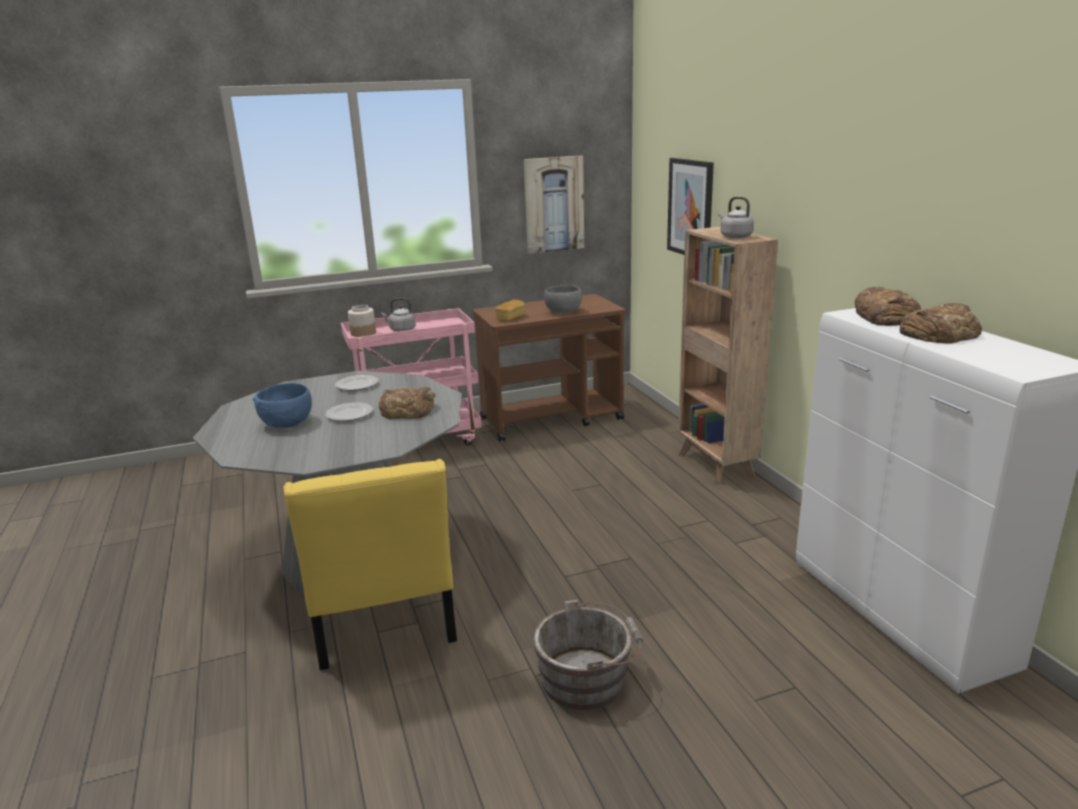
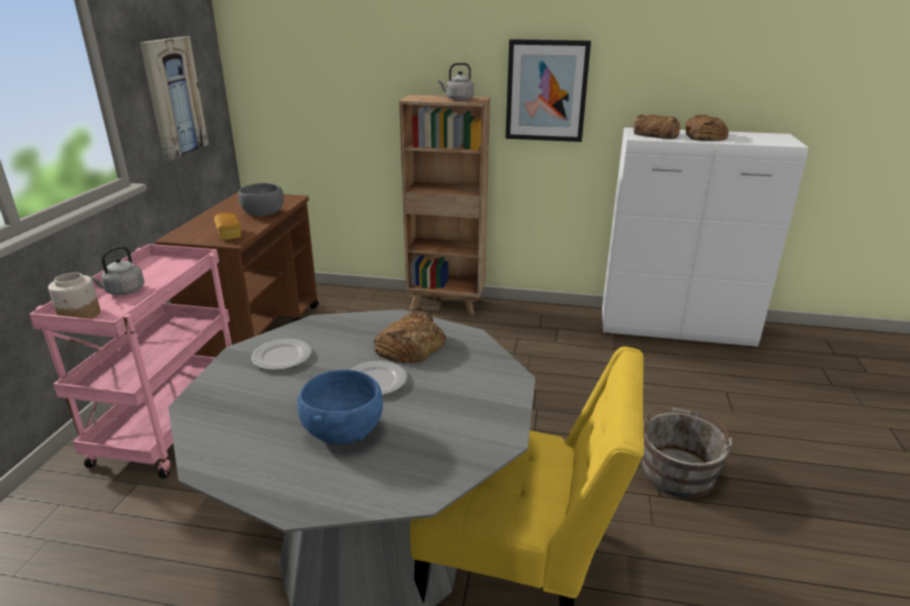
camera: 60 degrees left, 5 degrees up
picture [667,158,714,255] -> picture moved to [505,39,591,142]

